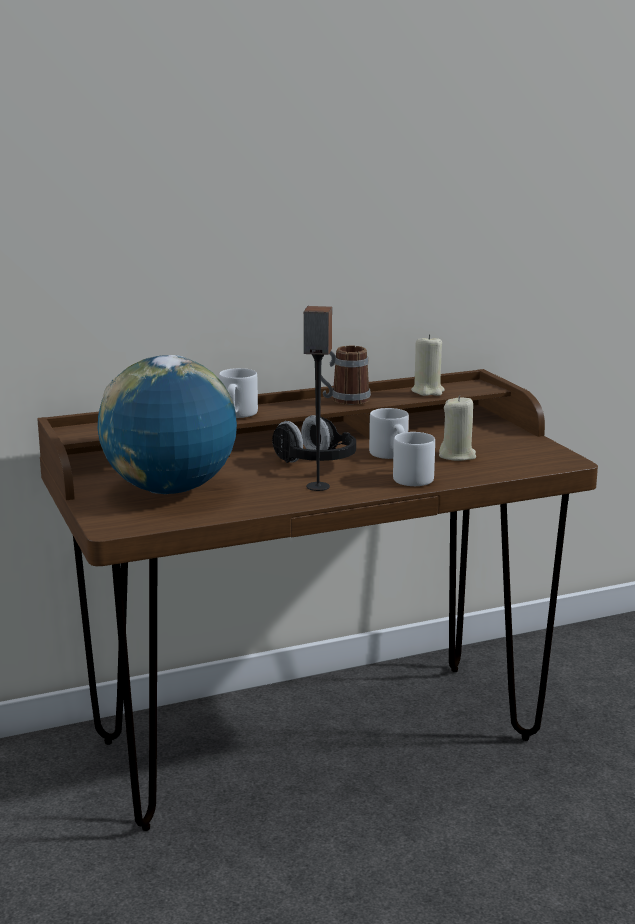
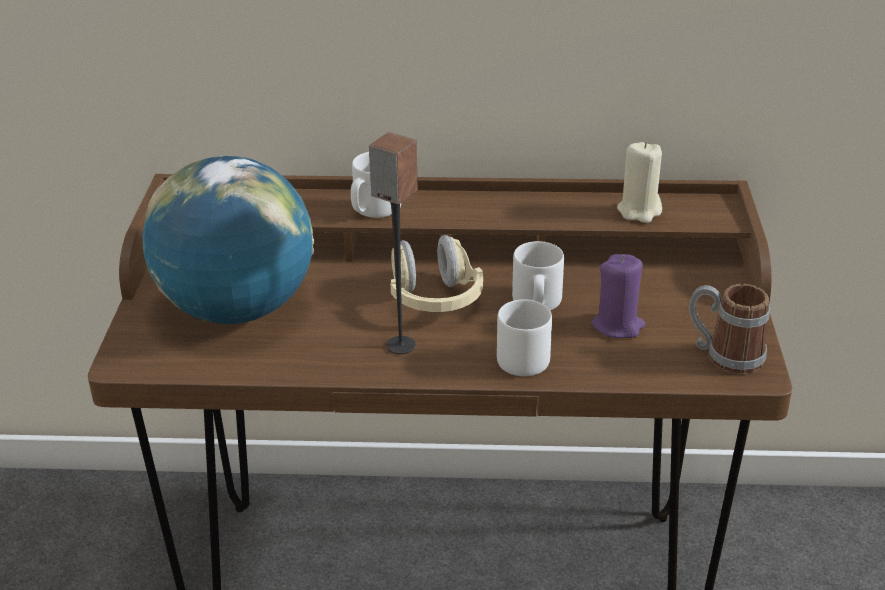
camera: 25 degrees right, 15 degrees up
black headphones [272,415,356,463] -> beige headphones [391,235,483,312]
mug [321,346,371,405] -> mug moved to [689,284,770,374]
beige candle [439,395,476,461] -> purple candle [591,254,645,338]

